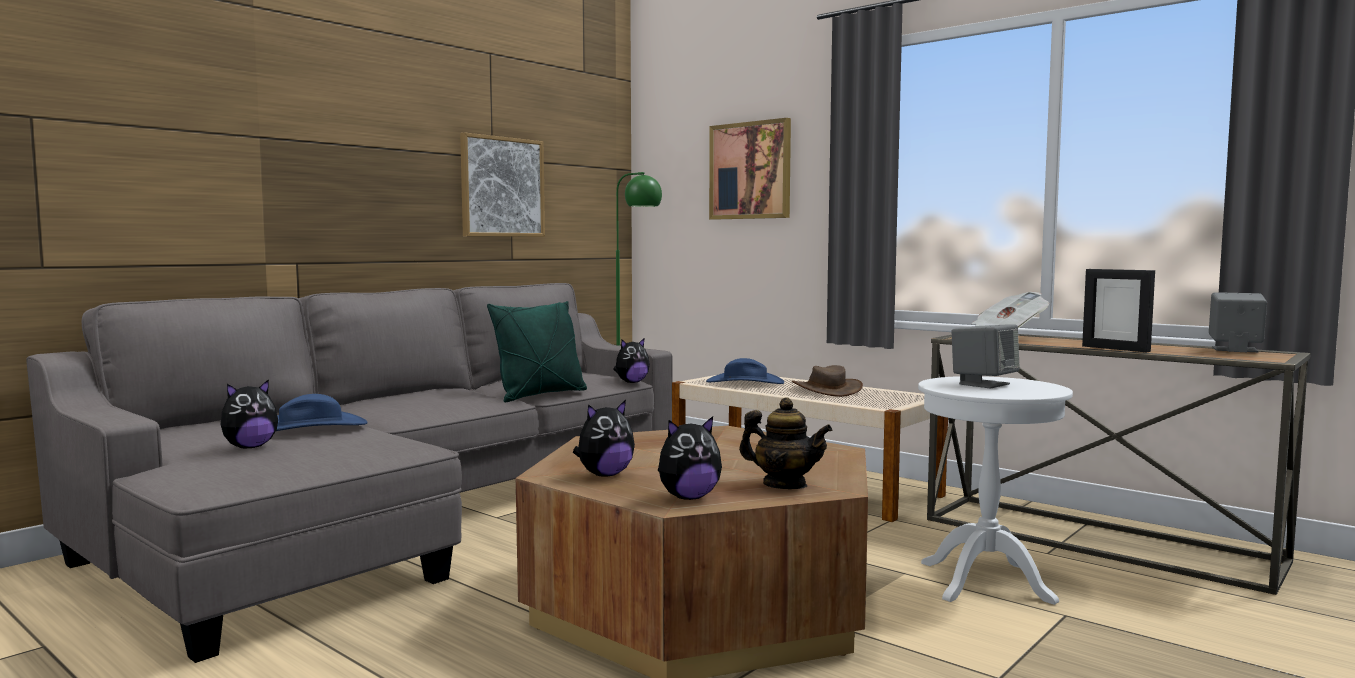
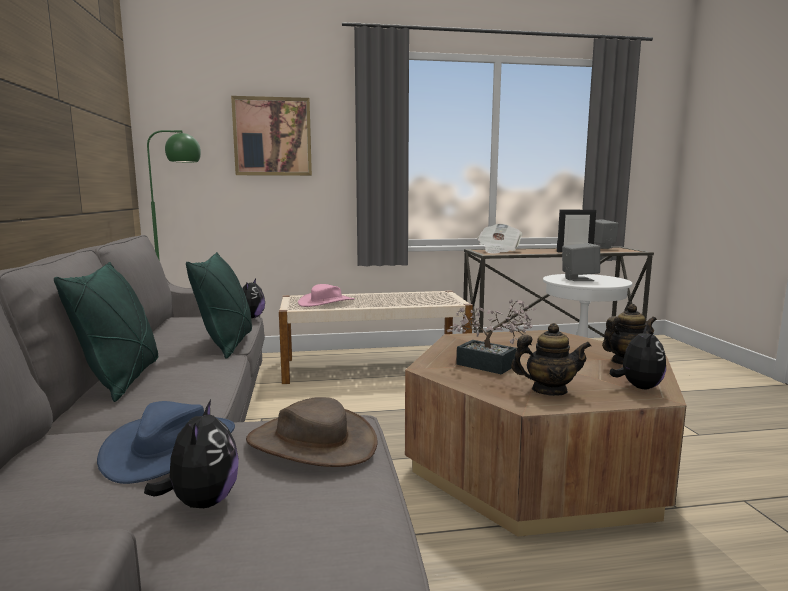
camera: 50 degrees left, 5 degrees up
picture [460,132,545,237] -> none
plush toy [573,400,635,477] -> teapot [511,323,591,396]
blue hat [706,358,784,384] -> pink hat [298,284,355,307]
brown hat [792,365,863,397] -> brown hat moved to [246,397,377,467]
none -> green pillow [54,262,158,402]
none -> potted plant [447,300,536,375]

